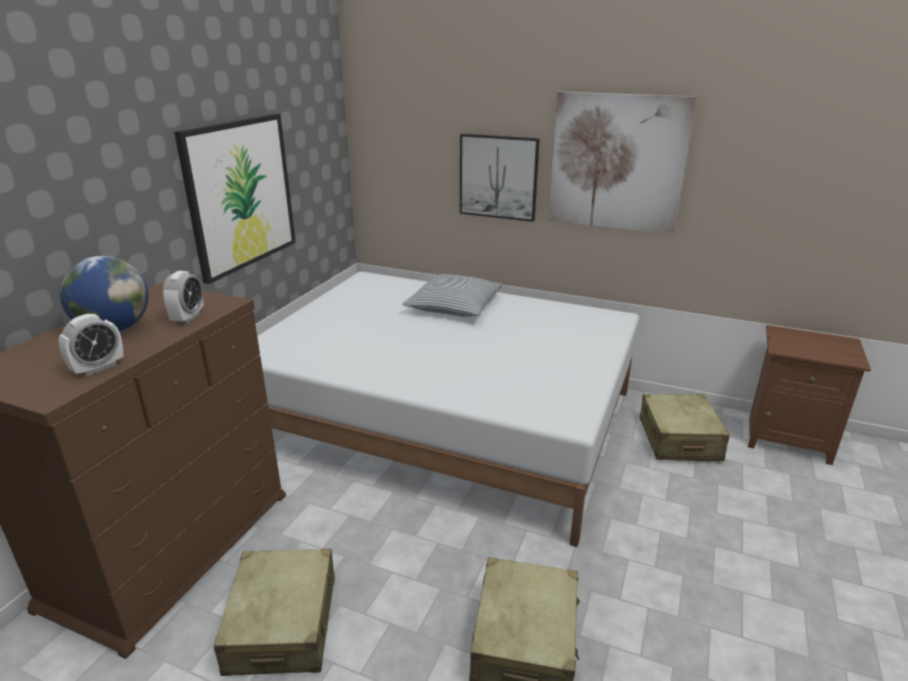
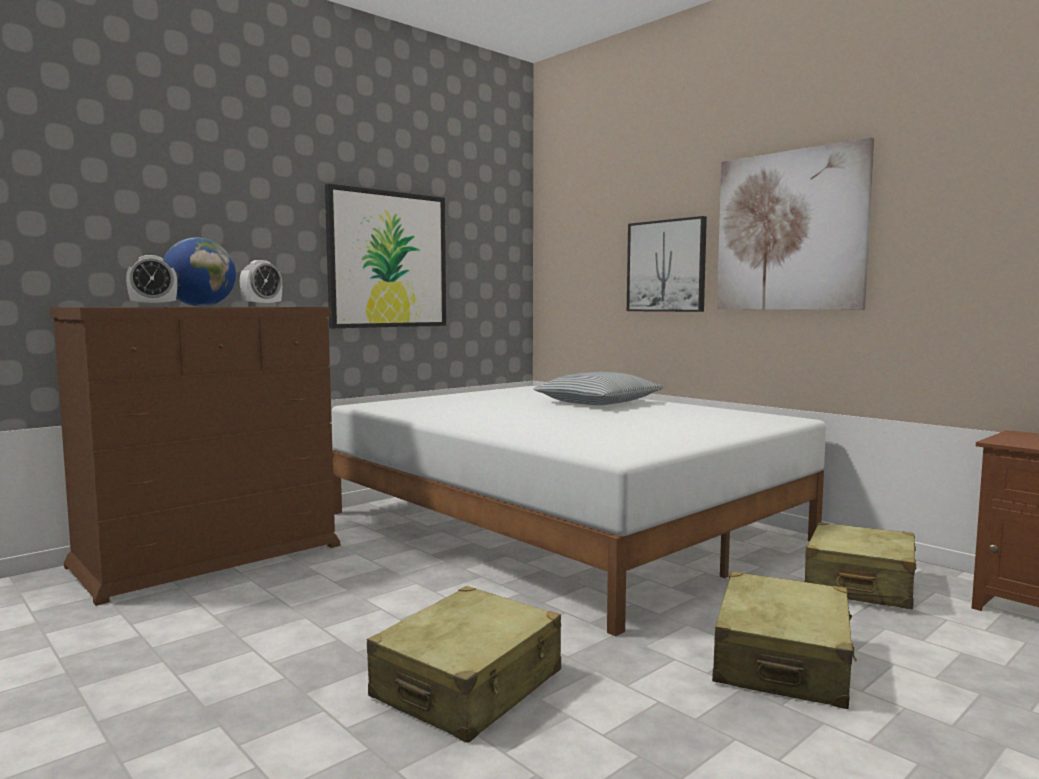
camera: 25 degrees right, 20 degrees down
beige suitcase [214,549,335,676] -> beige suitcase moved to [712,572,857,709]

